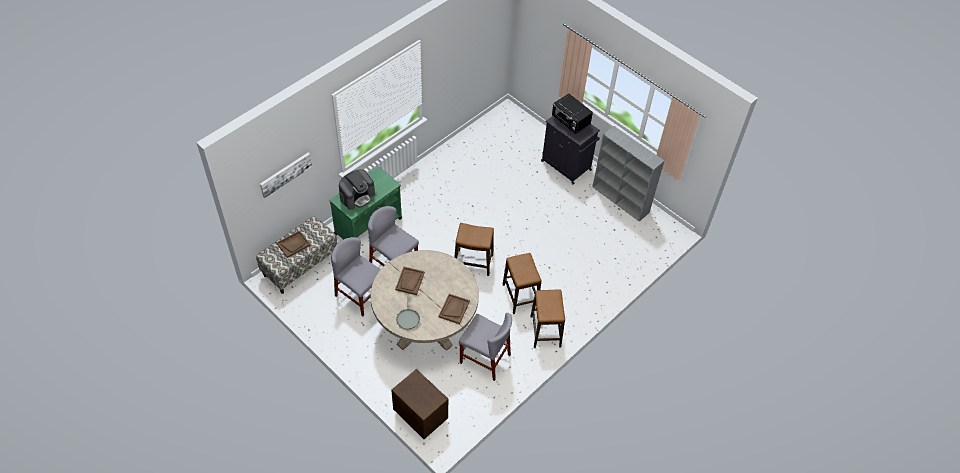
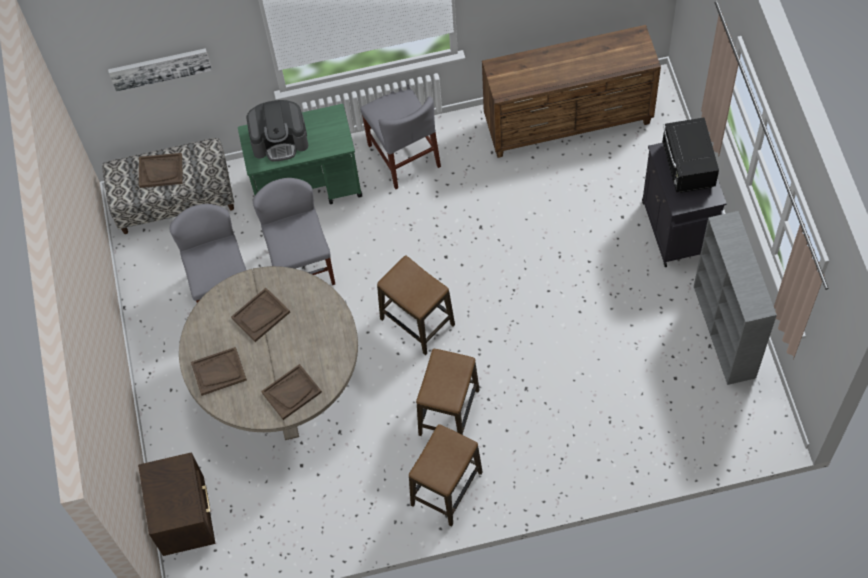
camera: 40 degrees right, 10 degrees up
grey frying pan [396,295,420,329] -> brown tray [191,347,247,396]
grey chair [459,313,512,381] -> grey chair moved to [360,85,441,189]
none -> brown dresser [482,25,661,158]

